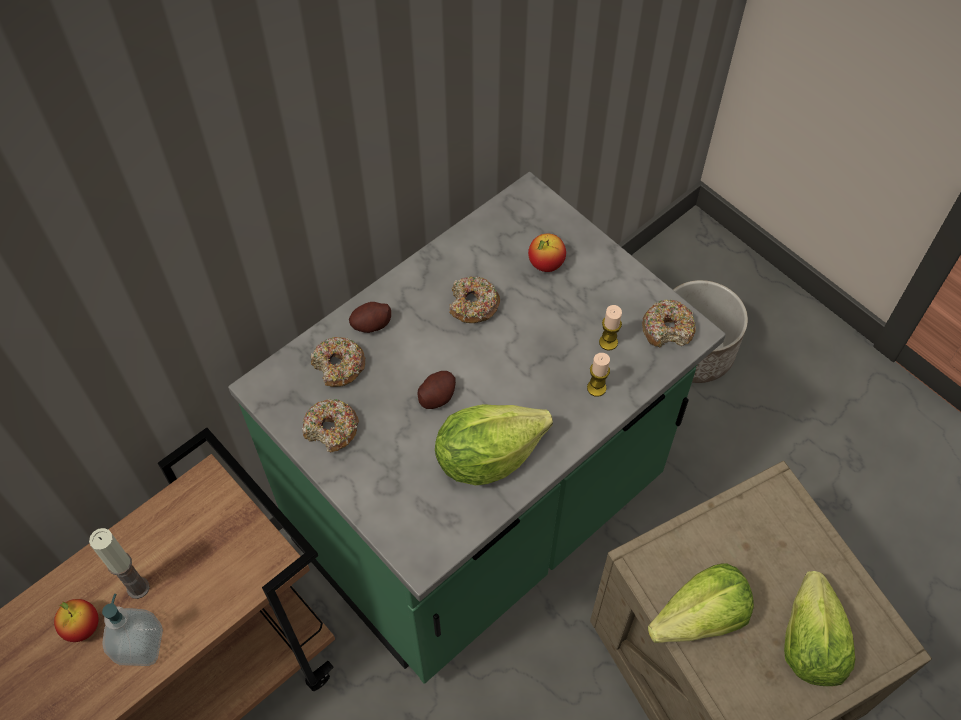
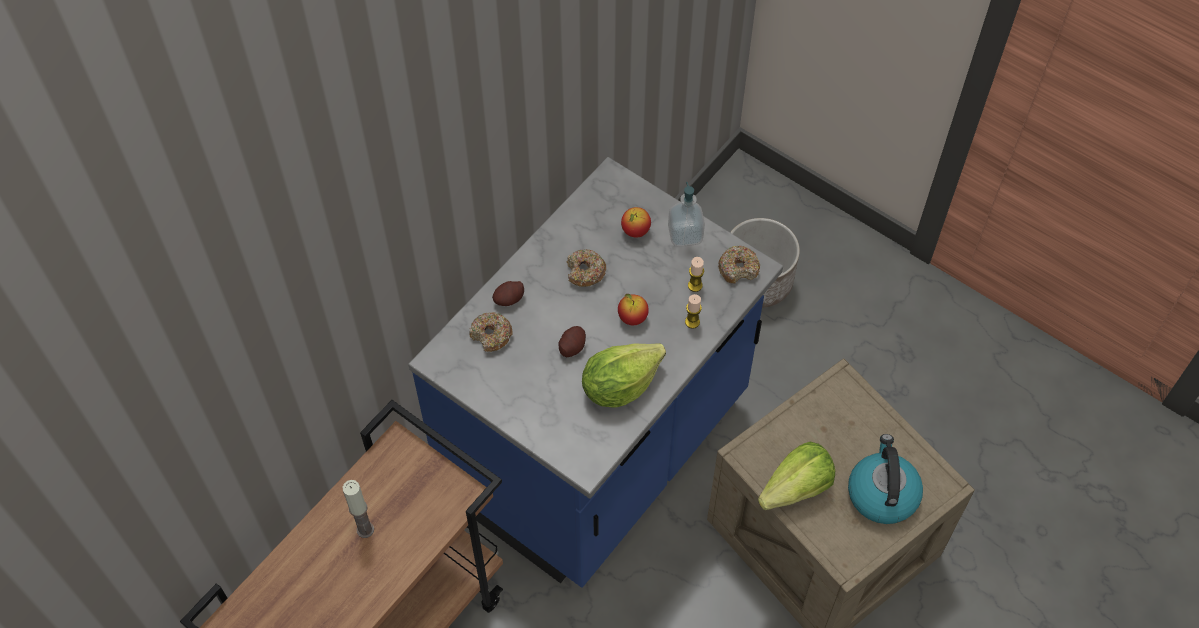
camera: 10 degrees left, 0 degrees up
apple [54,599,99,642] -> apple moved to [618,294,649,325]
soap dispenser [102,594,163,666] -> soap dispenser moved to [668,182,705,247]
green counter [228,172,726,684] -> blue counter [408,157,783,588]
donut [302,399,359,452] -> none
lettuce [784,571,855,686] -> kettle [848,434,923,524]

